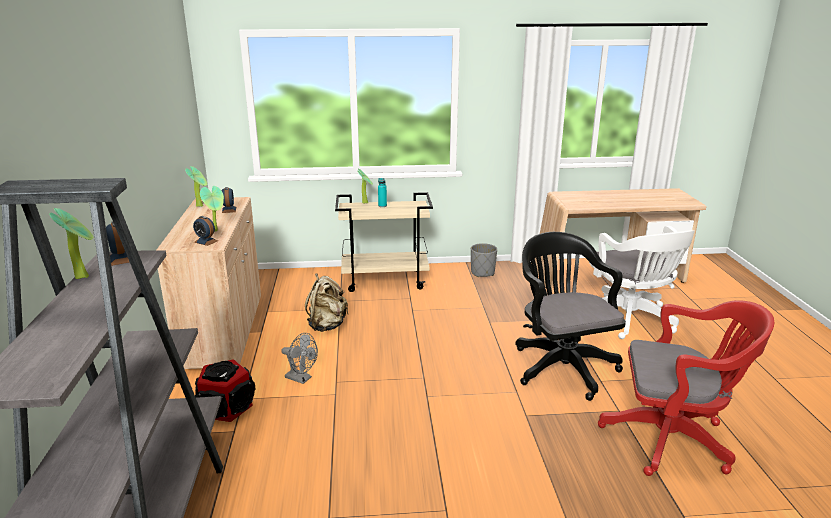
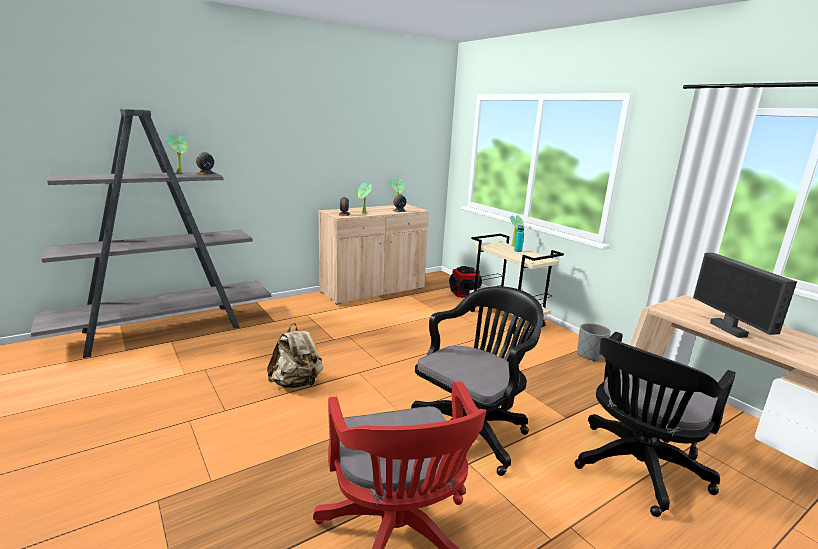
camera: 60 degrees right, 5 degrees down
speaker [195,359,255,422] -> speaker moved to [449,266,482,298]
grey fan [281,333,318,384] -> none
beige backpack [305,273,348,332] -> beige backpack moved to [267,323,323,388]
white office chair [589,226,695,339] -> black office chair [574,332,736,517]
none -> monitor [693,253,797,338]

